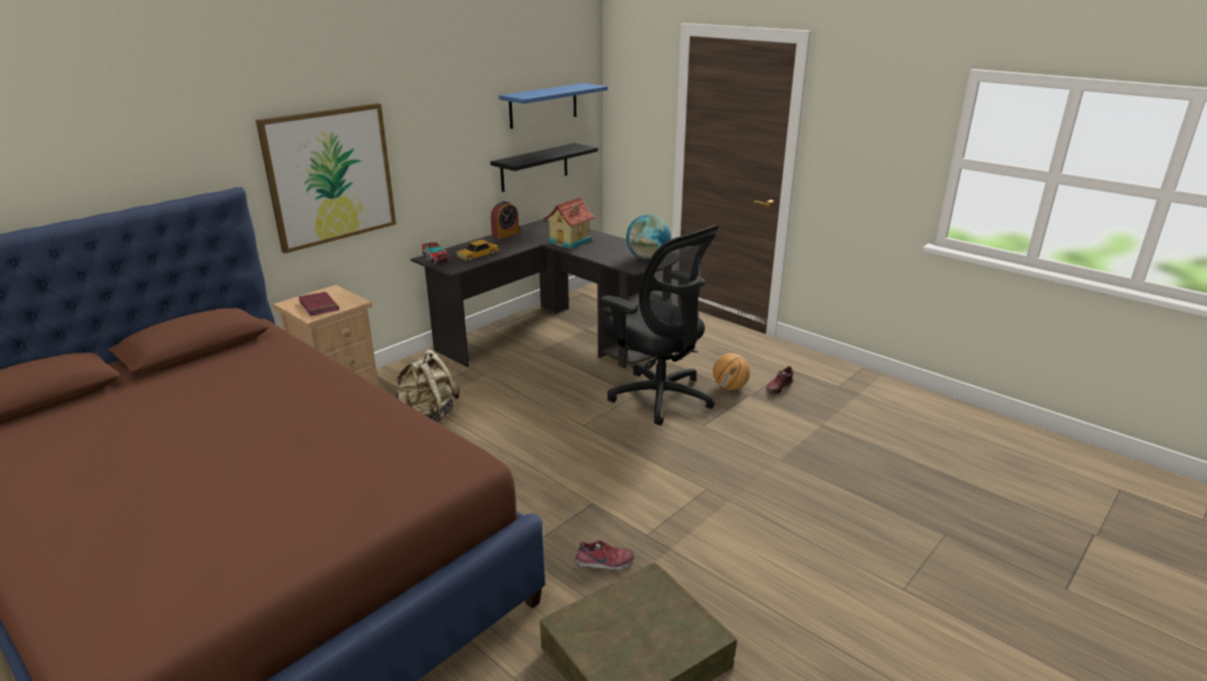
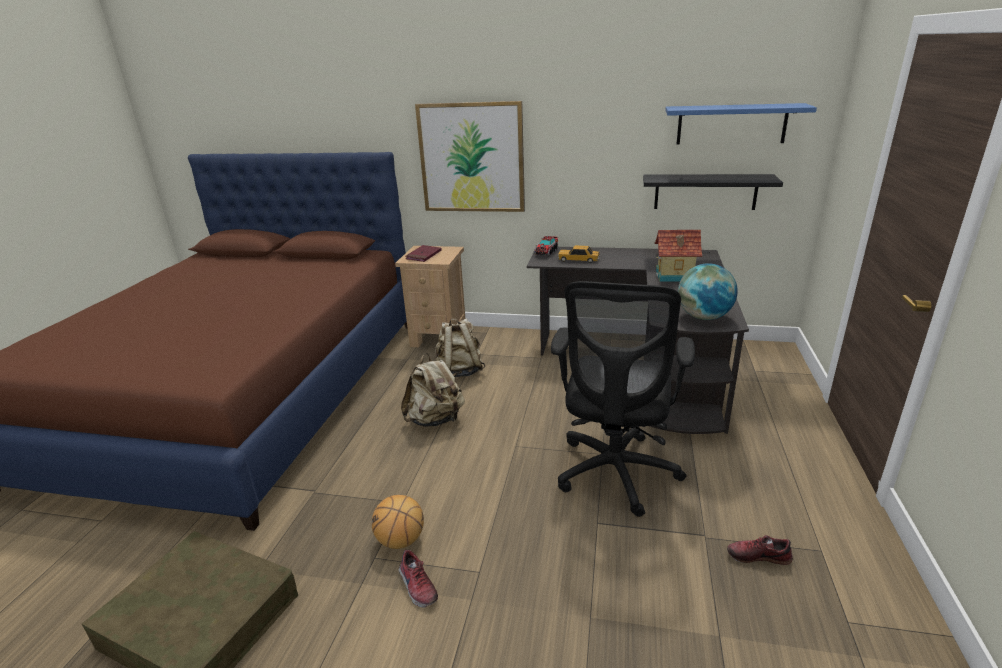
camera: 60 degrees right, 0 degrees up
alarm clock [491,201,519,239] -> none
shoe [575,540,634,570] -> shoe moved to [398,550,438,608]
basketball [713,353,750,390] -> basketball moved to [372,495,424,549]
none -> beige backpack [401,353,465,427]

